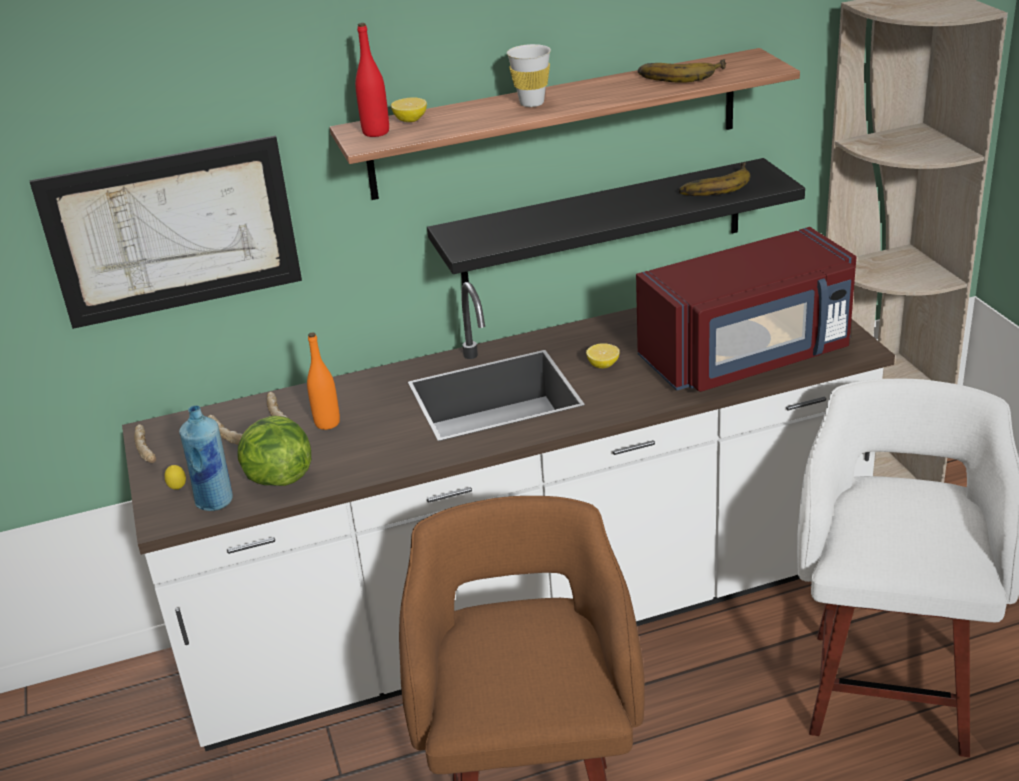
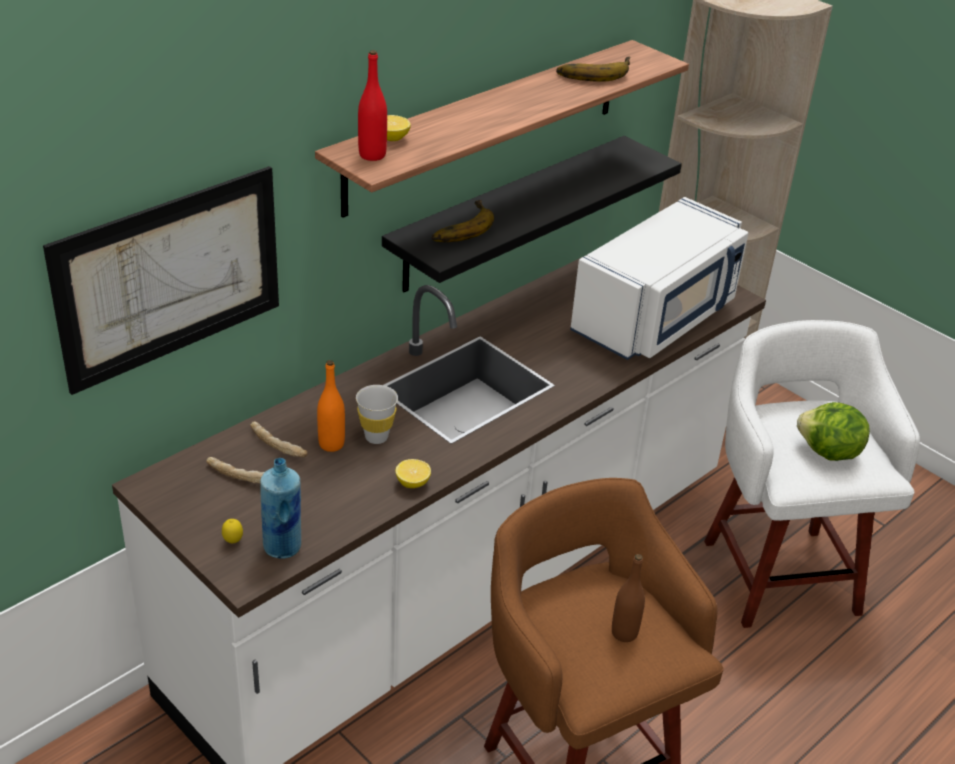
camera: 30 degrees left, 5 degrees up
bread [134,424,156,463] -> none
lettuce [238,416,311,486] -> lettuce moved to [797,402,870,461]
white cup [507,44,551,107] -> white cup moved to [356,385,398,444]
lemon [586,343,620,368] -> lemon moved to [396,459,431,488]
red microwave [636,227,856,392] -> white microwave [570,197,749,360]
banana [679,162,751,196] -> banana moved to [432,200,494,242]
none -> brown bottle [612,554,645,642]

